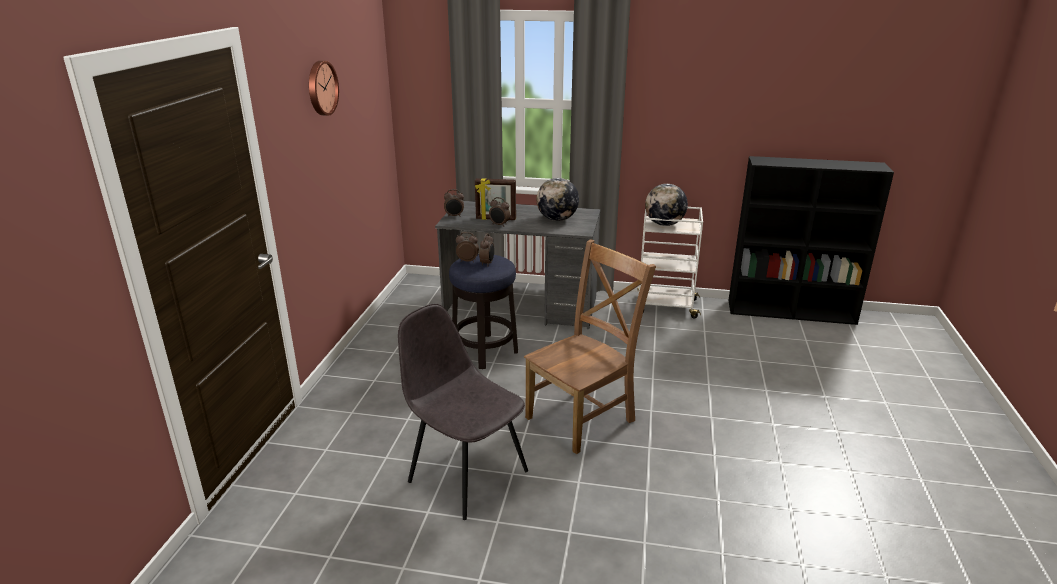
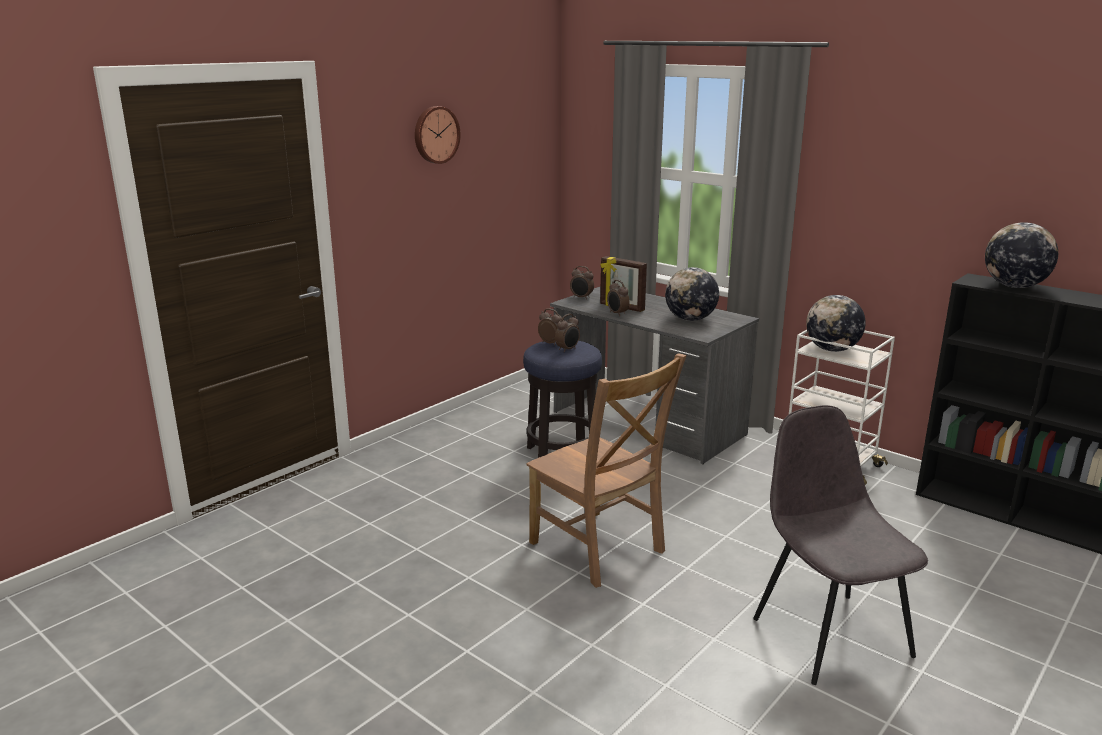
camera: 30 degrees right, 5 degrees down
grey chair [398,304,528,520] -> grey chair moved to [753,405,928,685]
brown chair [524,239,656,454] -> brown chair turned 60 degrees clockwise [527,353,687,588]
none -> globe [985,222,1058,288]

